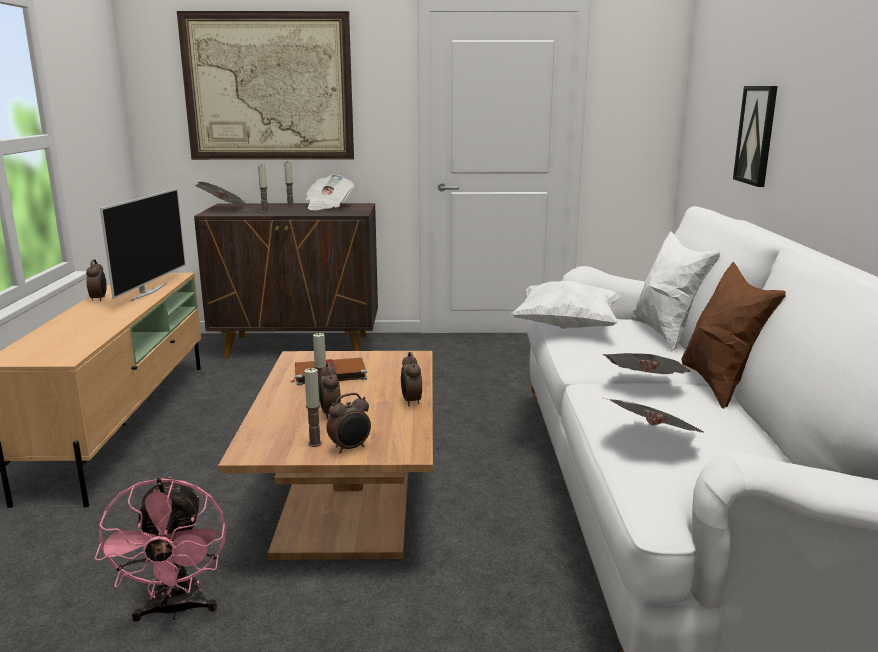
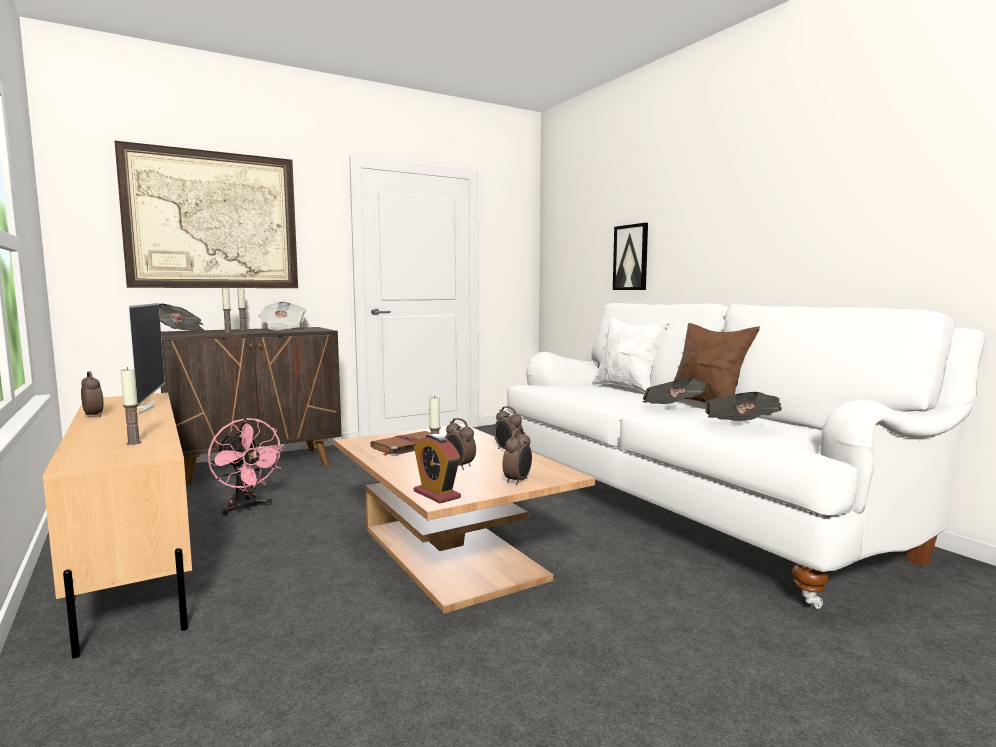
camera: 30 degrees left, 10 degrees down
pink fan [95,477,226,622] -> pink fan moved to [208,418,285,516]
candle [304,368,322,447] -> candle moved to [121,367,141,445]
white pillow [512,281,621,329] -> none
none -> alarm clock [414,434,461,504]

